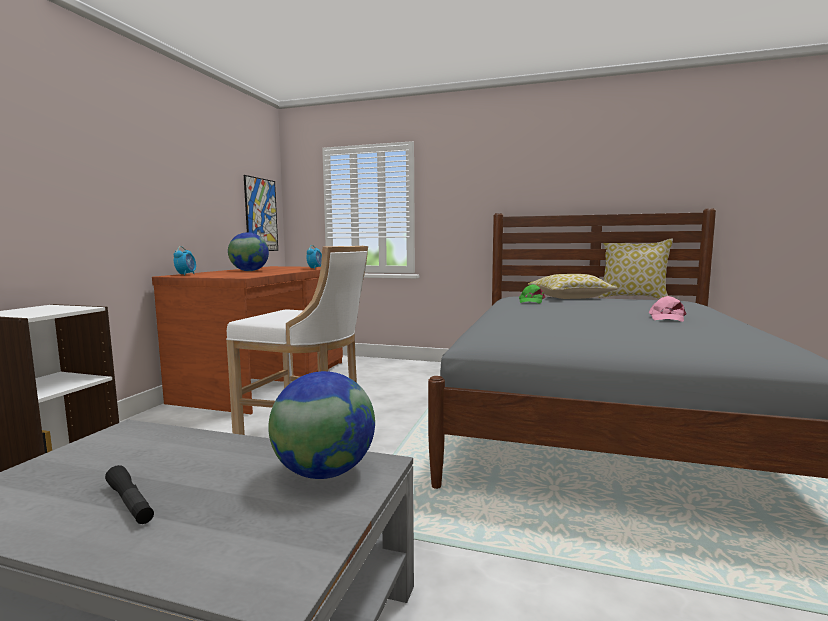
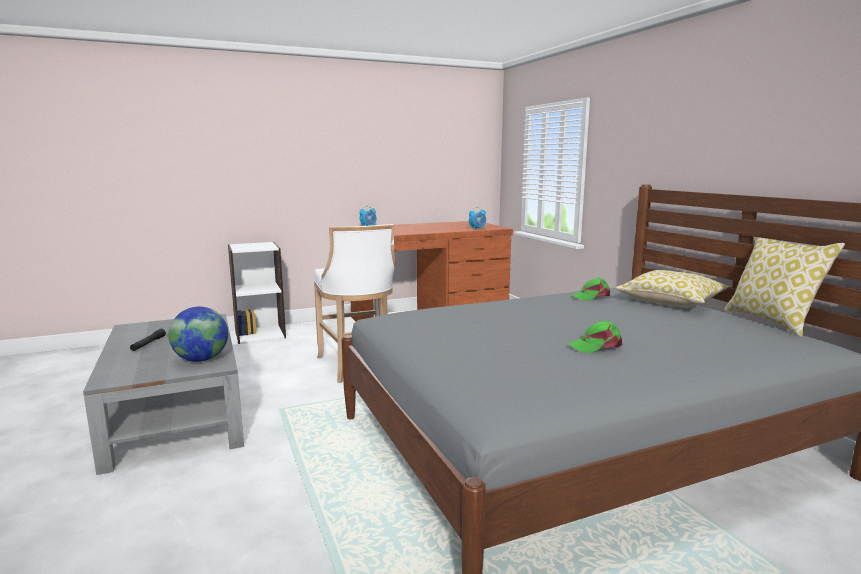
camera: 50 degrees right, 5 degrees up
globe [228,232,269,271] -> none
picture [244,175,278,251] -> none
pink cap [649,296,687,322] -> green cap [568,321,622,353]

